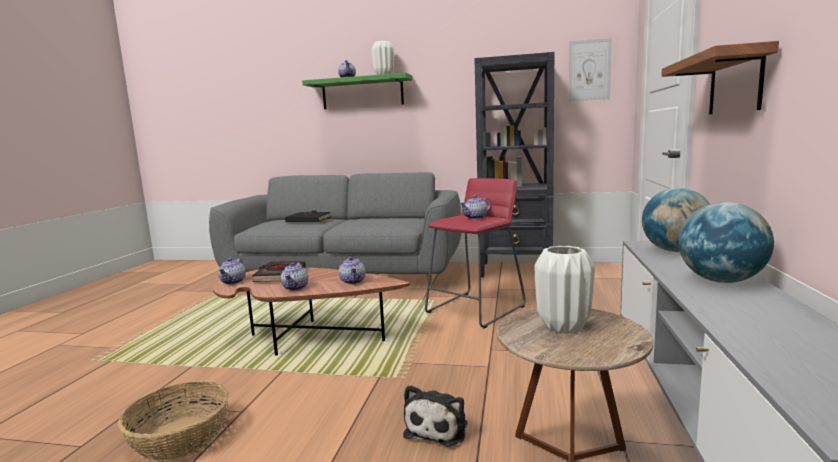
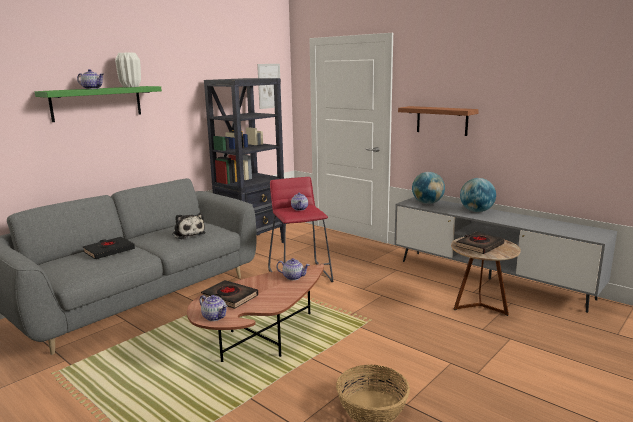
camera: 60 degrees left, 5 degrees up
teapot [281,262,309,291] -> none
plush toy [403,385,467,447] -> plush toy moved to [172,213,206,239]
white vase [535,246,595,334] -> black book [456,232,505,254]

